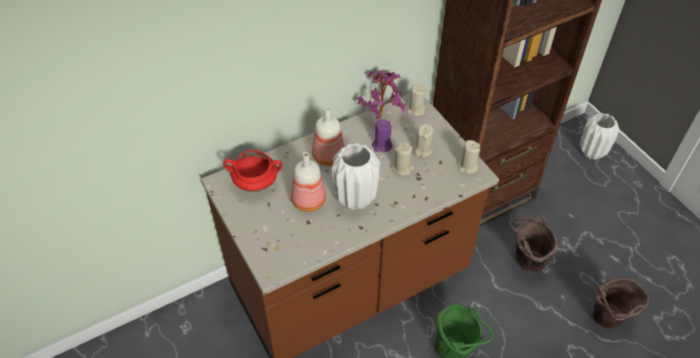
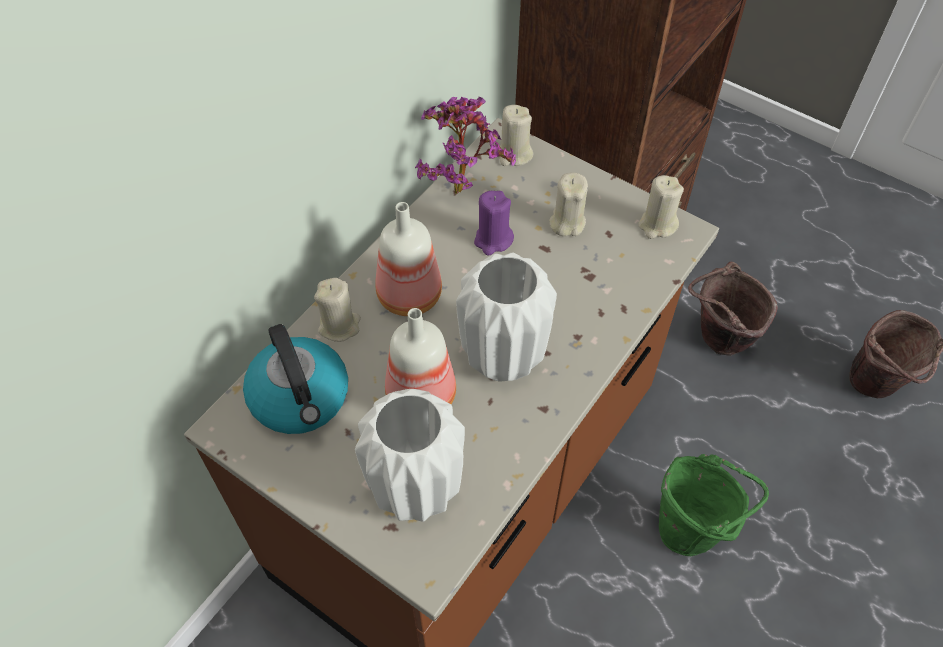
camera: 25 degrees left, 5 degrees up
red cooking pot [223,150,282,192] -> kettle [243,324,348,434]
beige candle [392,143,414,176] -> beige candle moved to [314,278,361,342]
white vase [580,113,619,160] -> white vase moved to [355,389,465,522]

